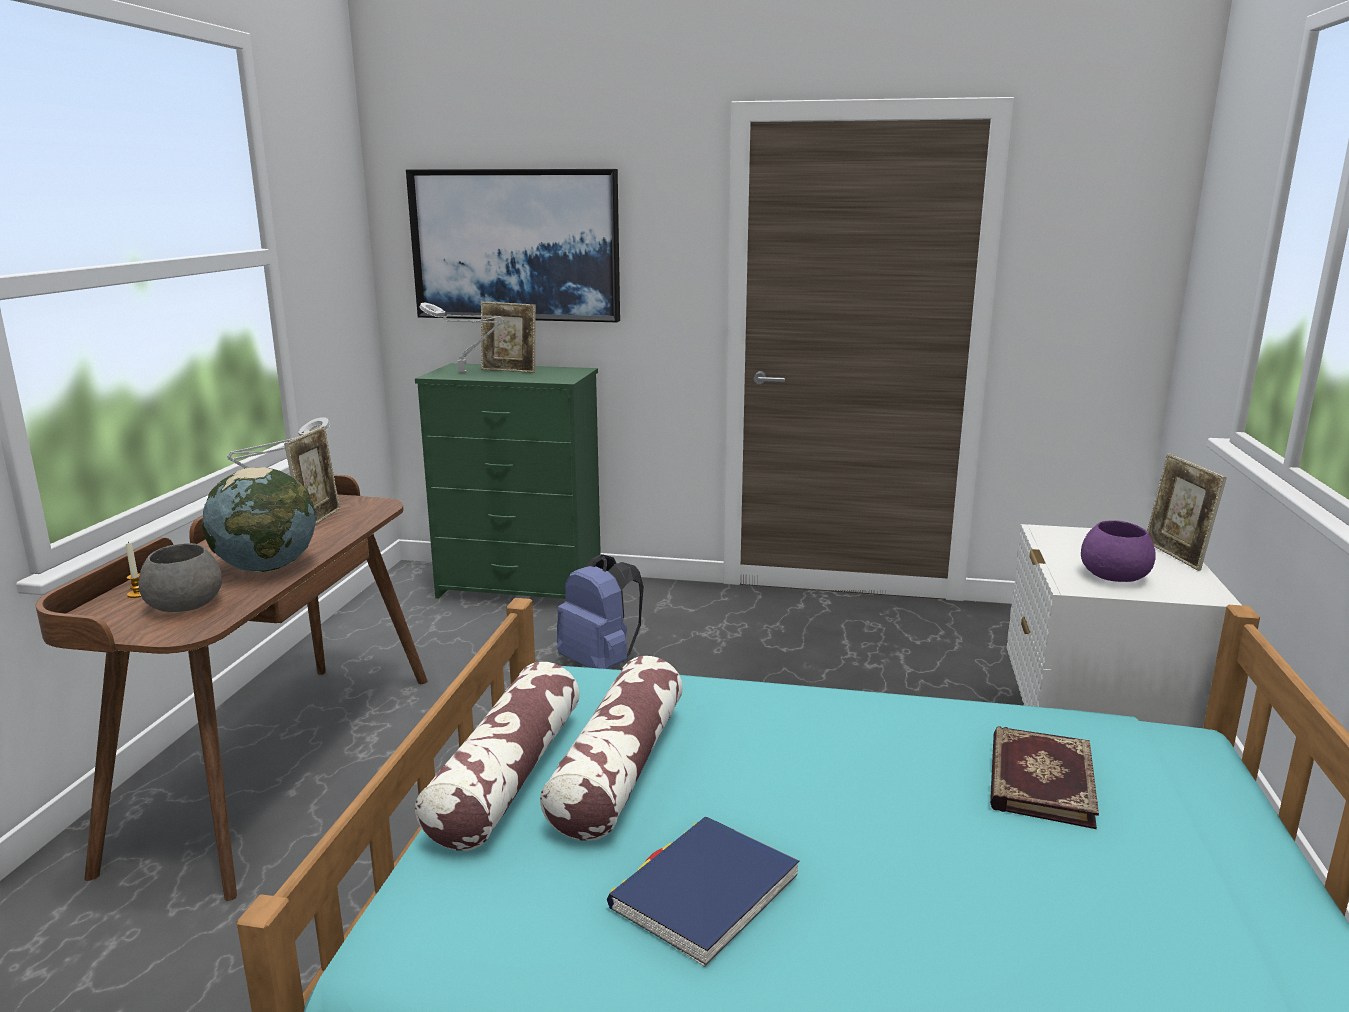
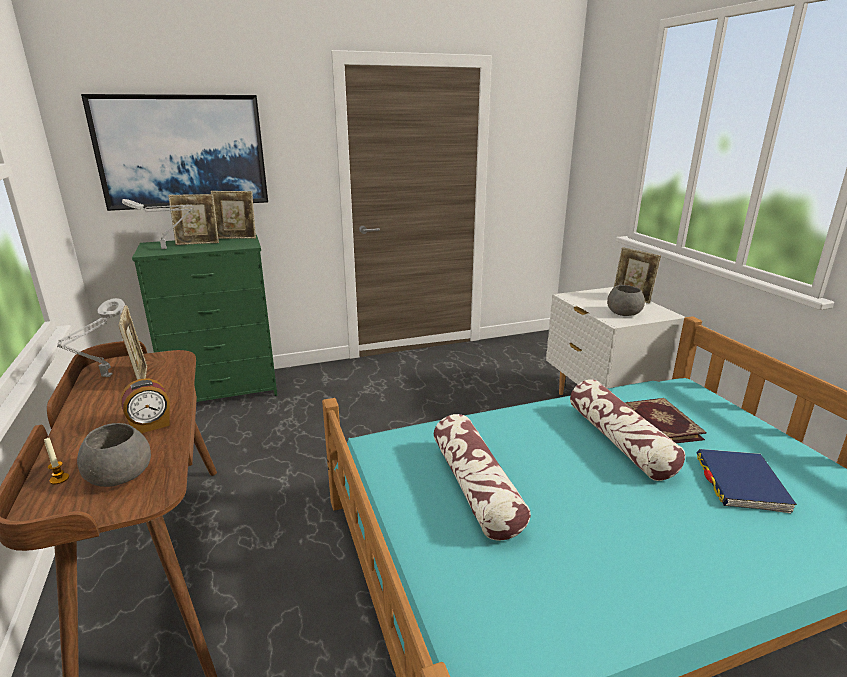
camera: 30 degrees left, 5 degrees up
globe [201,467,316,572] -> alarm clock [121,378,170,433]
pillow [415,662,580,851] -> pillow moved to [570,379,685,481]
blue backpack [557,554,644,669] -> none
blue book [607,816,800,967] -> blue book moved to [697,449,797,514]
purple bowl [1081,520,1156,582] -> grey bowl [607,285,645,316]
none -> picture frame [211,191,256,239]

